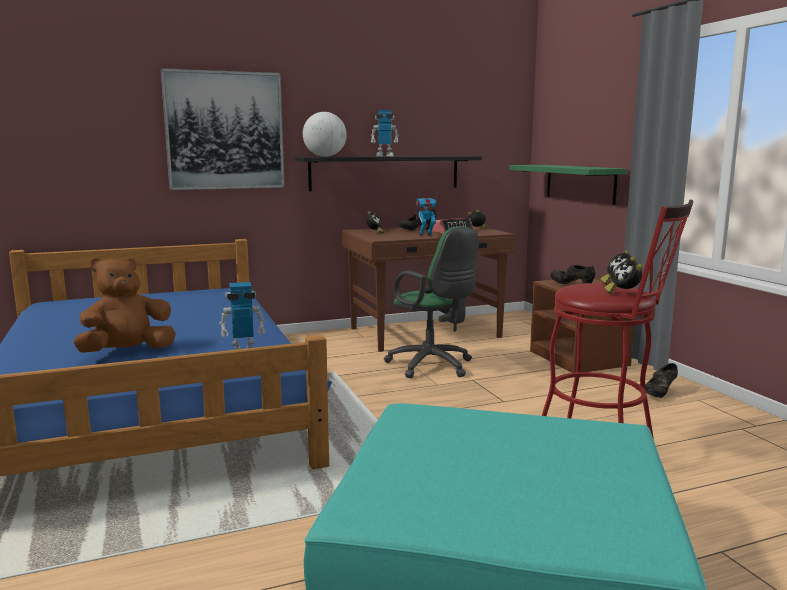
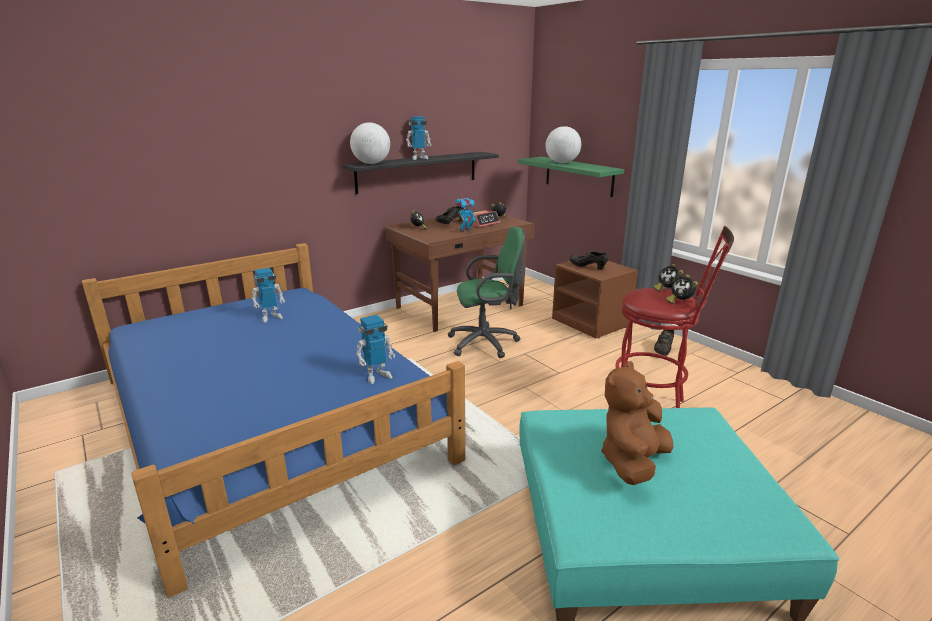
camera: 15 degrees left, 10 degrees up
brown plush toy [73,257,176,353] -> brown plush toy moved to [601,361,674,485]
picture [161,68,285,190] -> none
green office chair [384,226,479,378] -> green office chair turned 45 degrees counterclockwise [447,227,526,358]
none -> toy robot [251,268,285,323]
none -> globe [546,126,581,163]

